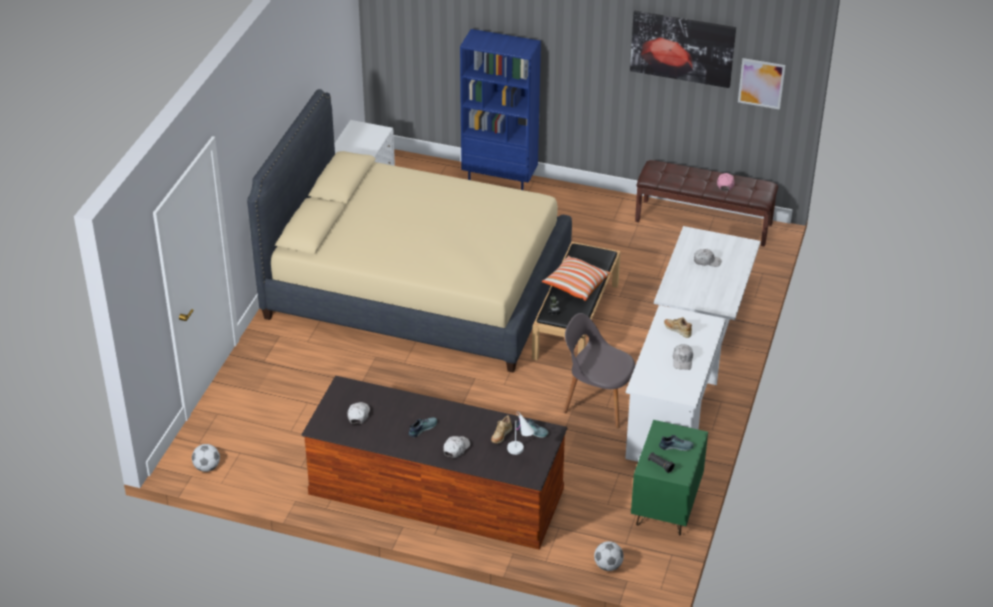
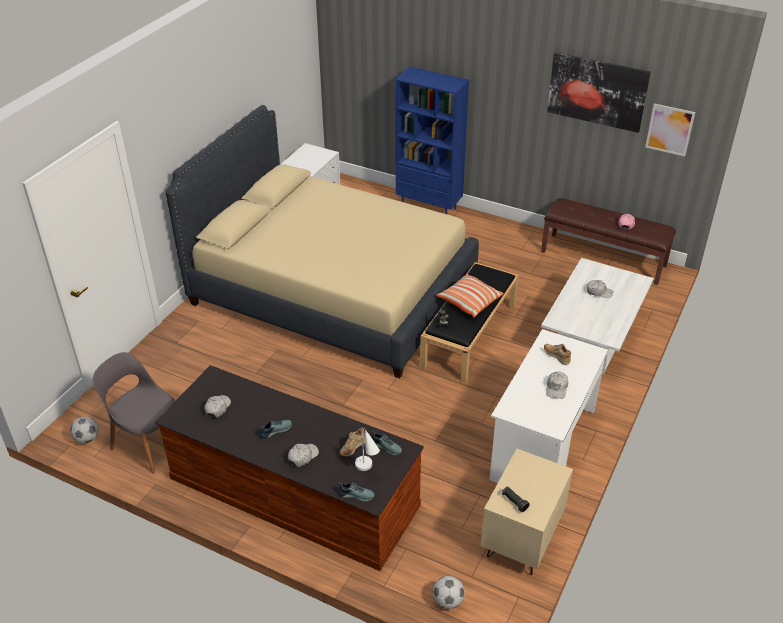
camera: 10 degrees right, 0 degrees up
grey chair [564,313,635,428] -> grey chair moved to [93,352,175,473]
green nightstand [631,420,708,535] -> beige nightstand [481,449,573,575]
shoe [659,435,694,451] -> shoe moved to [337,482,375,501]

